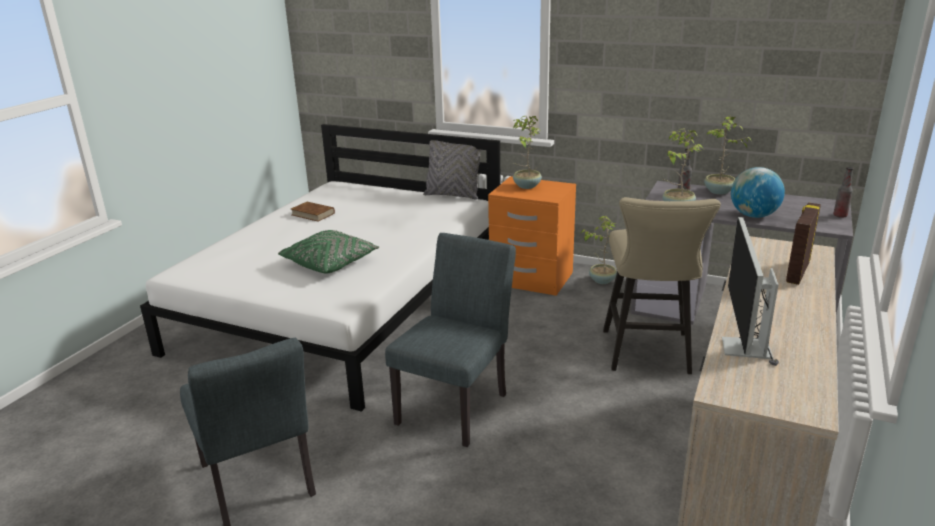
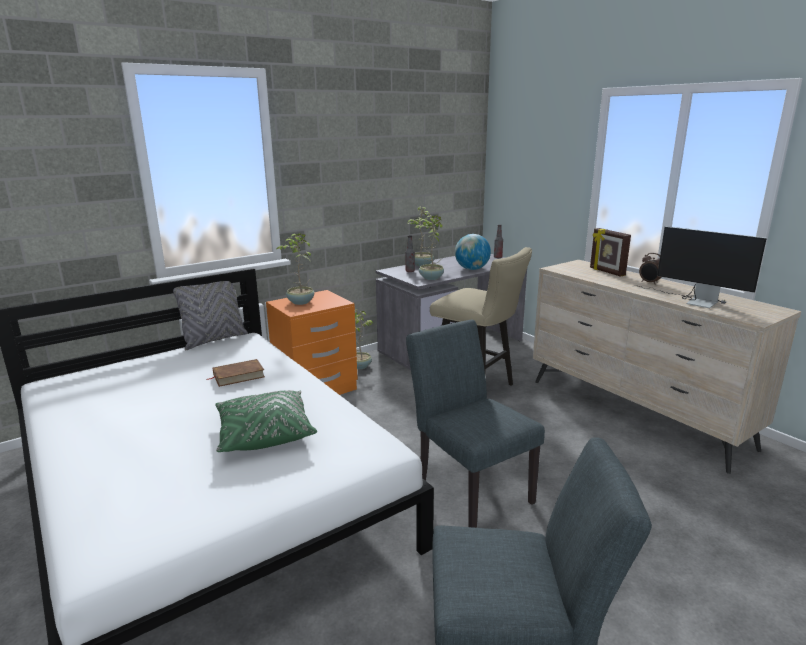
camera: 60 degrees left, 5 degrees down
brown book [291,202,335,222] -> brown book moved to [207,359,265,387]
none -> alarm clock [639,253,662,285]

